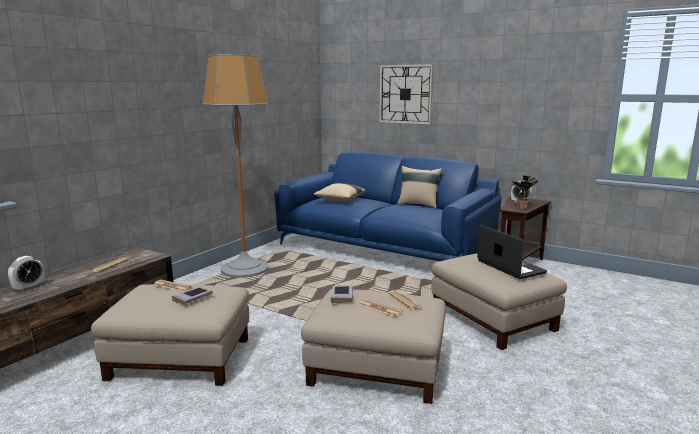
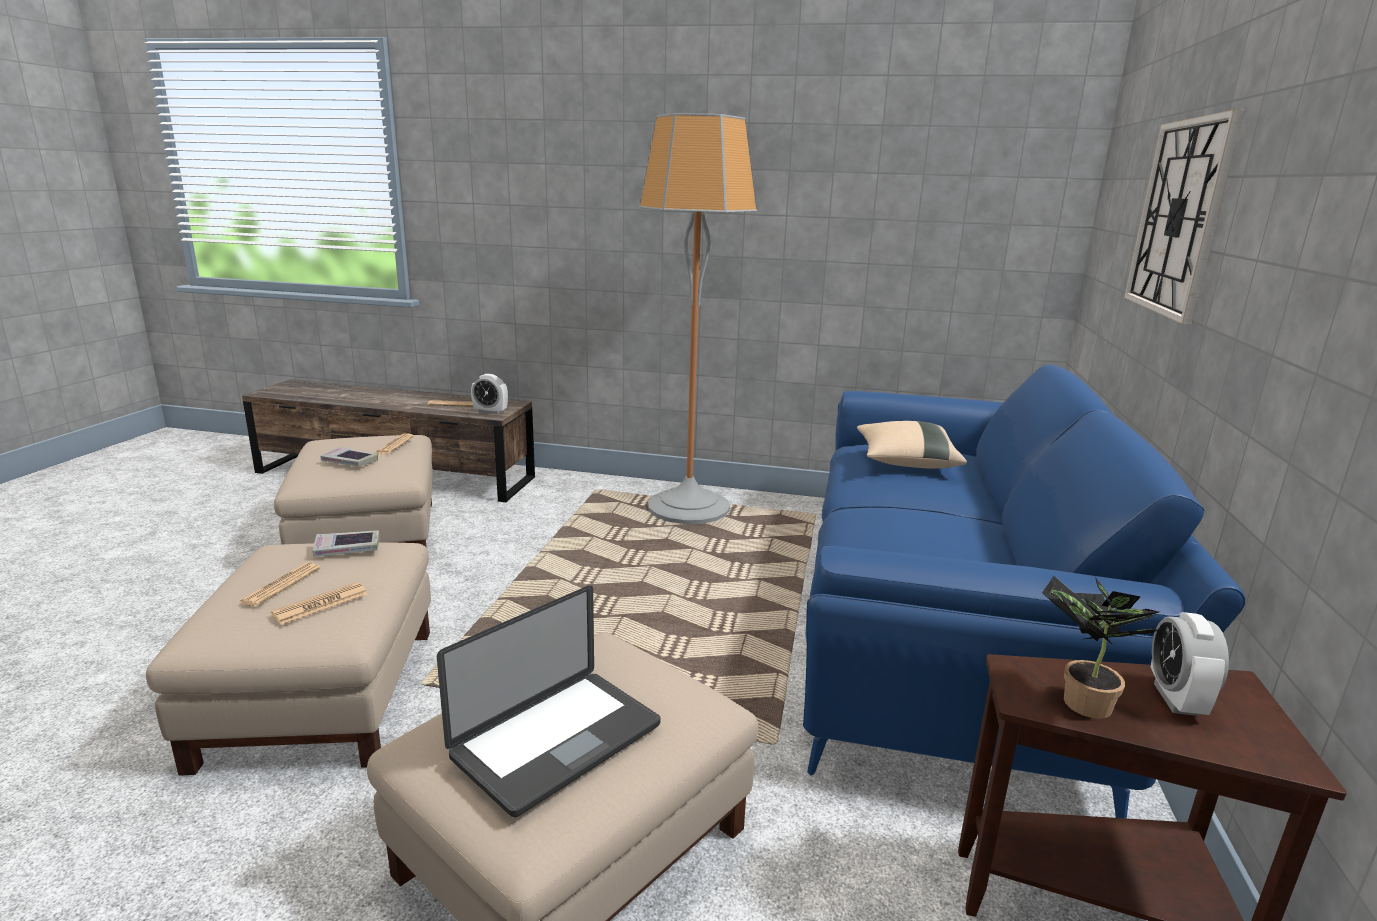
camera: 70 degrees right, 5 degrees up
alarm clock [8,256,45,292] -> alarm clock moved to [471,374,508,414]
beige pillow [397,166,442,208] -> none

